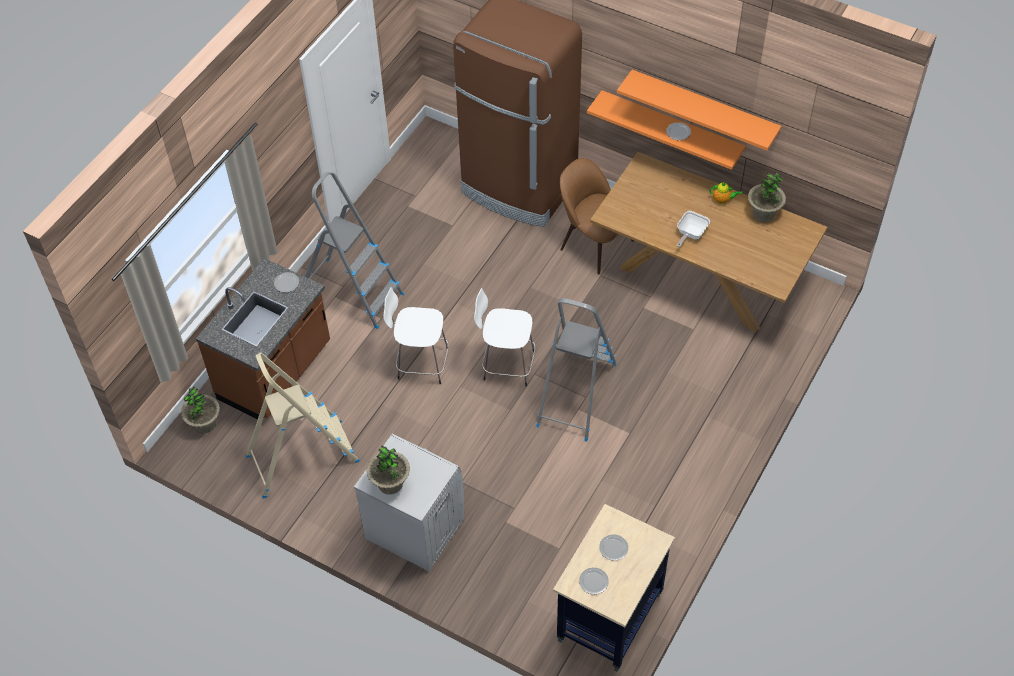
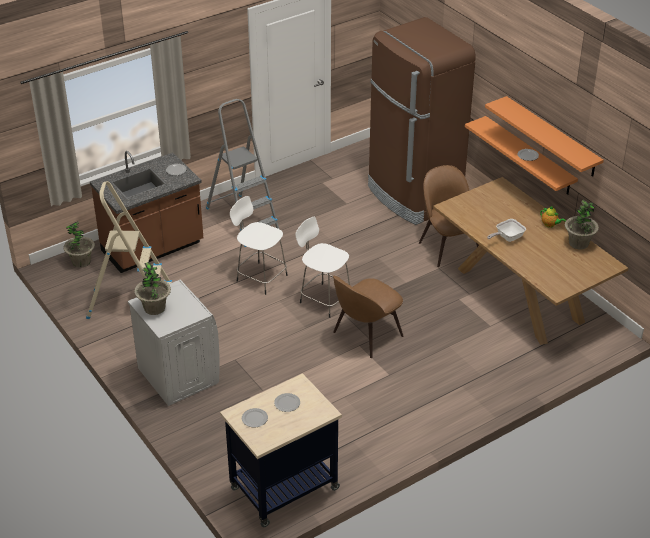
camera: 25 degrees right, 15 degrees down
grey step ladder [536,298,617,442] -> brown chair [333,276,404,358]

